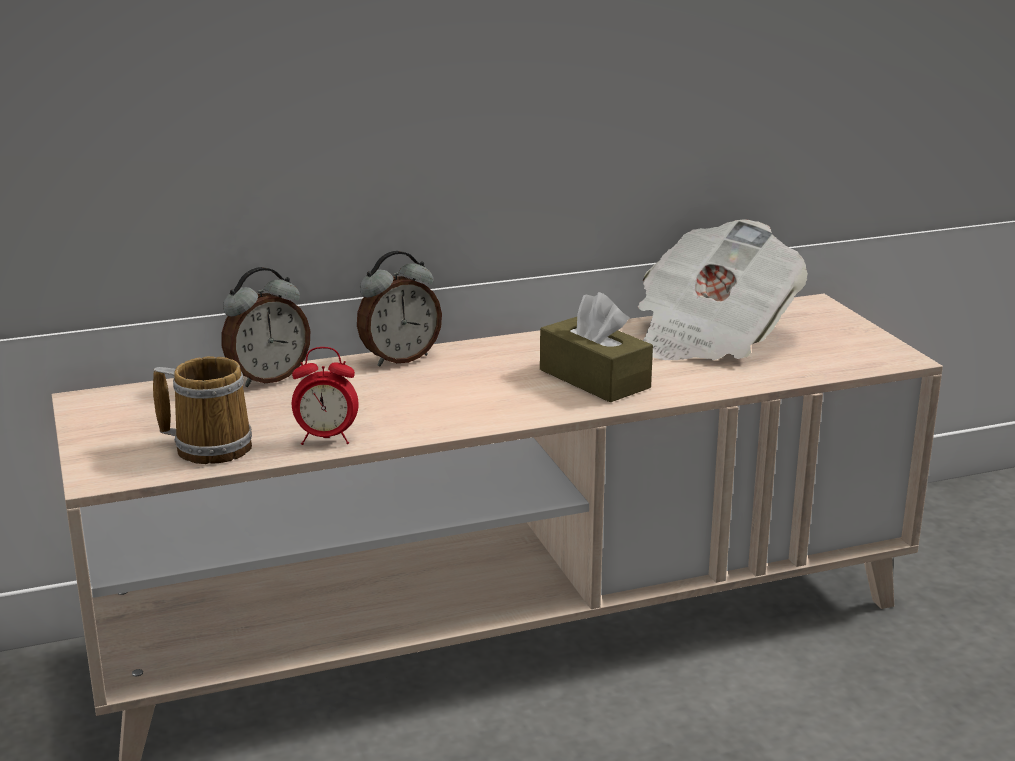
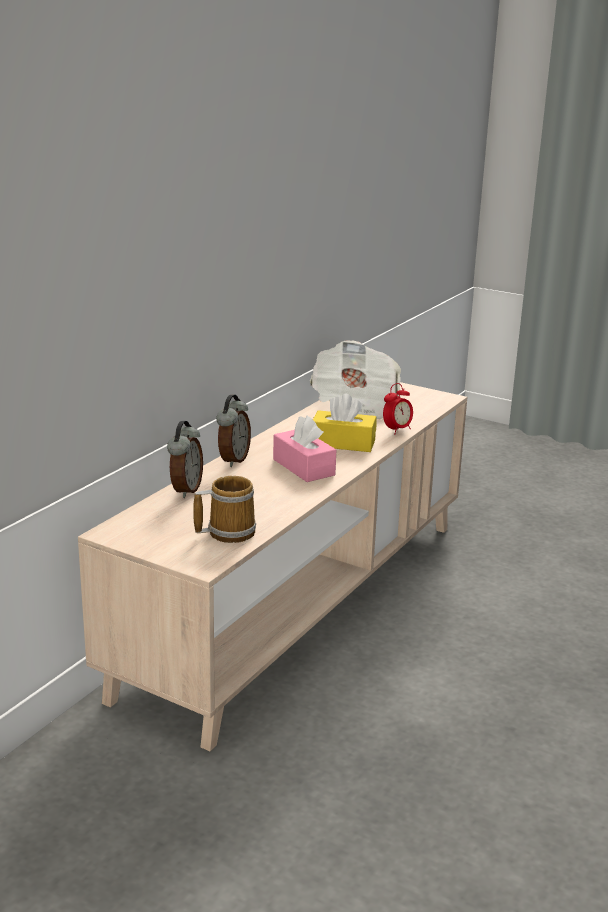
camera: 40 degrees left, 0 degrees up
alarm clock [292,347,358,445] -> alarm clock moved to [383,383,413,434]
brown tissue box [540,292,653,402] -> yellow tissue box [313,394,377,452]
none -> pink tissue box [273,416,336,482]

